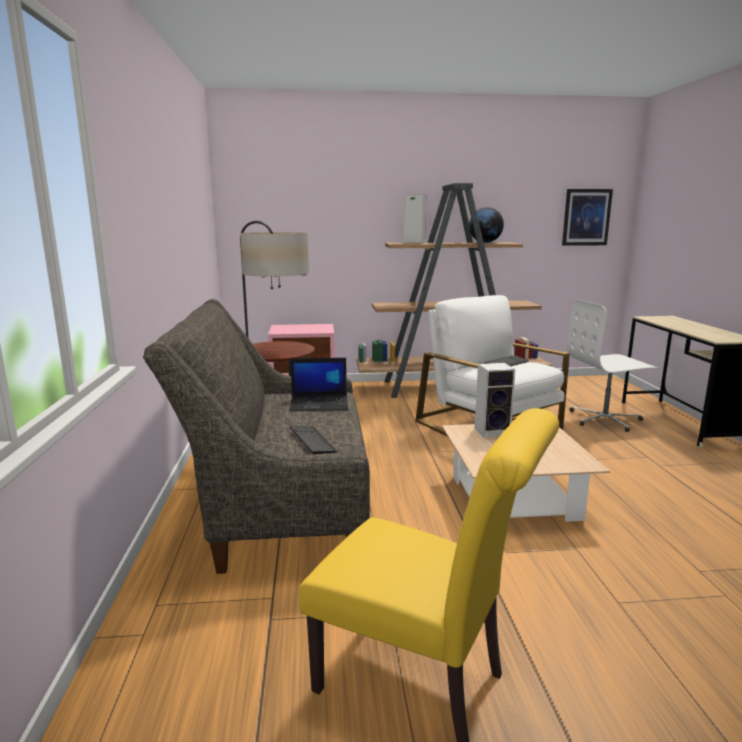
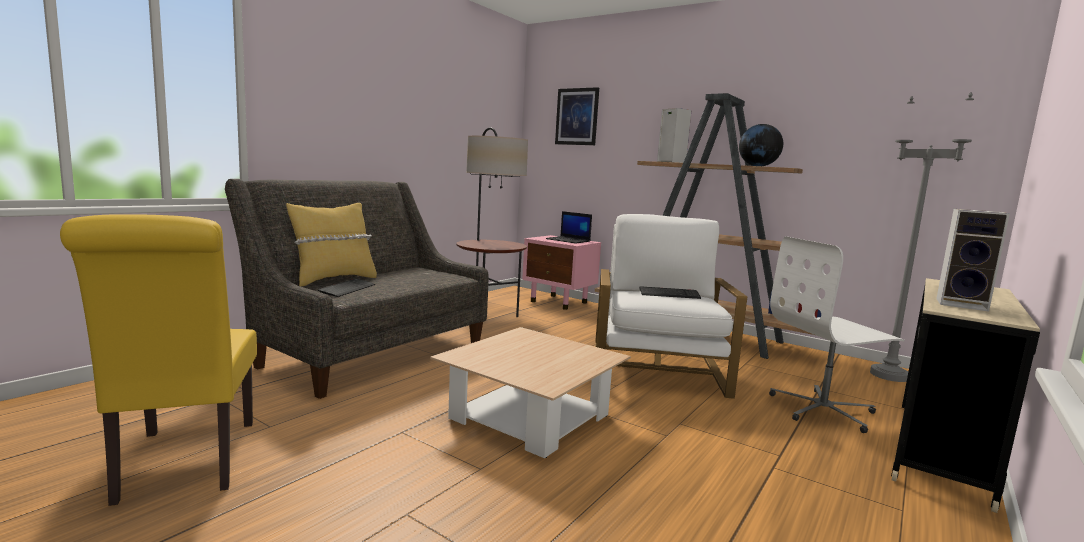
camera: 40 degrees right, 5 degrees down
laptop [289,358,348,412] -> laptop moved to [546,211,592,244]
speaker [475,363,515,438] -> speaker moved to [936,209,1010,312]
picture [562,189,613,246] -> picture moved to [555,87,599,145]
white office chair [567,299,658,432] -> white office chair turned 45 degrees counterclockwise [769,236,904,433]
none -> yellow pillow [286,203,377,287]
none -> grey floor lamp [870,92,974,382]

